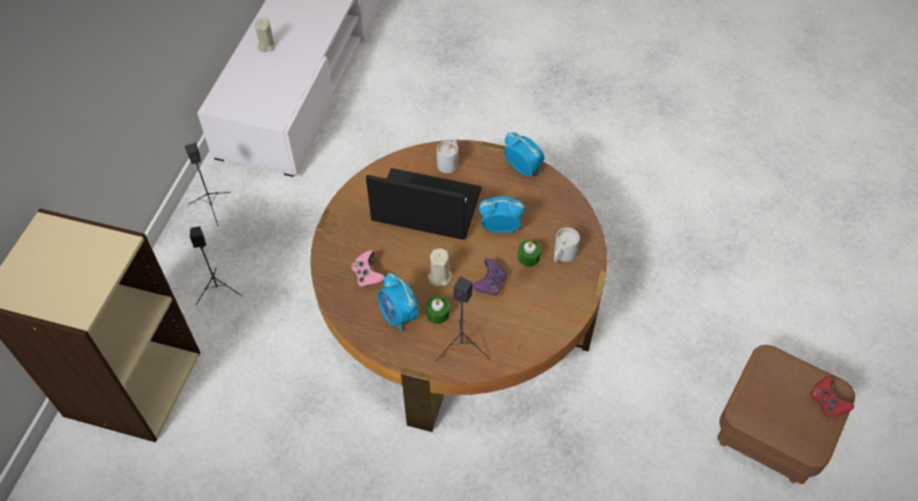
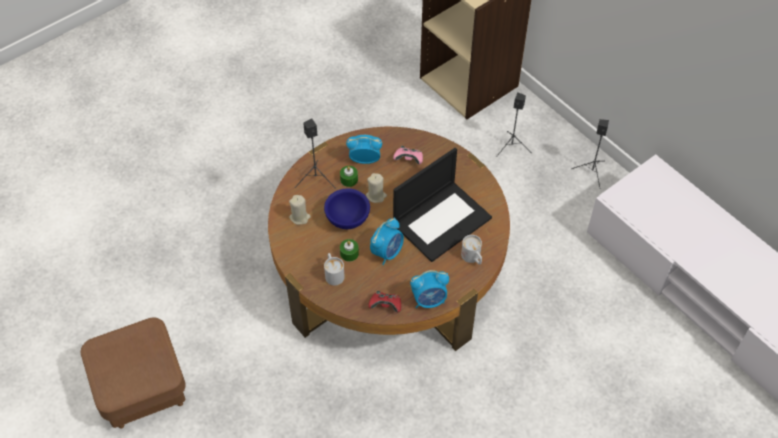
camera: 125 degrees right, 0 degrees up
beige candle [255,18,276,52] -> beige candle moved to [289,195,311,225]
purple game controller [472,258,507,296] -> blue bowl [324,189,370,229]
red game controller [810,376,854,417] -> red game controller moved to [368,291,401,312]

